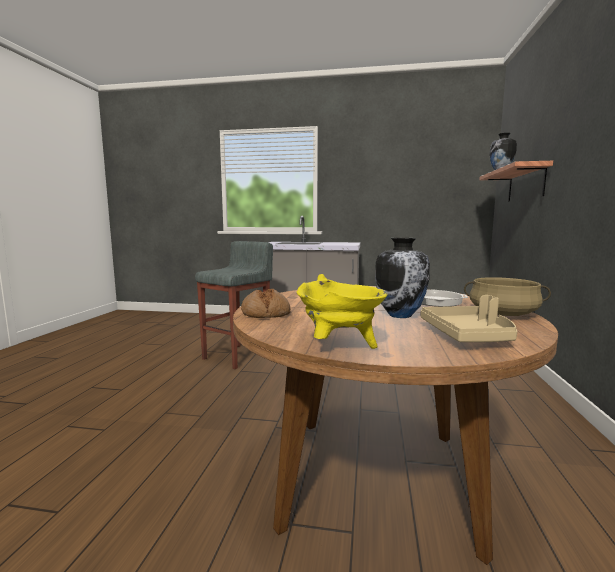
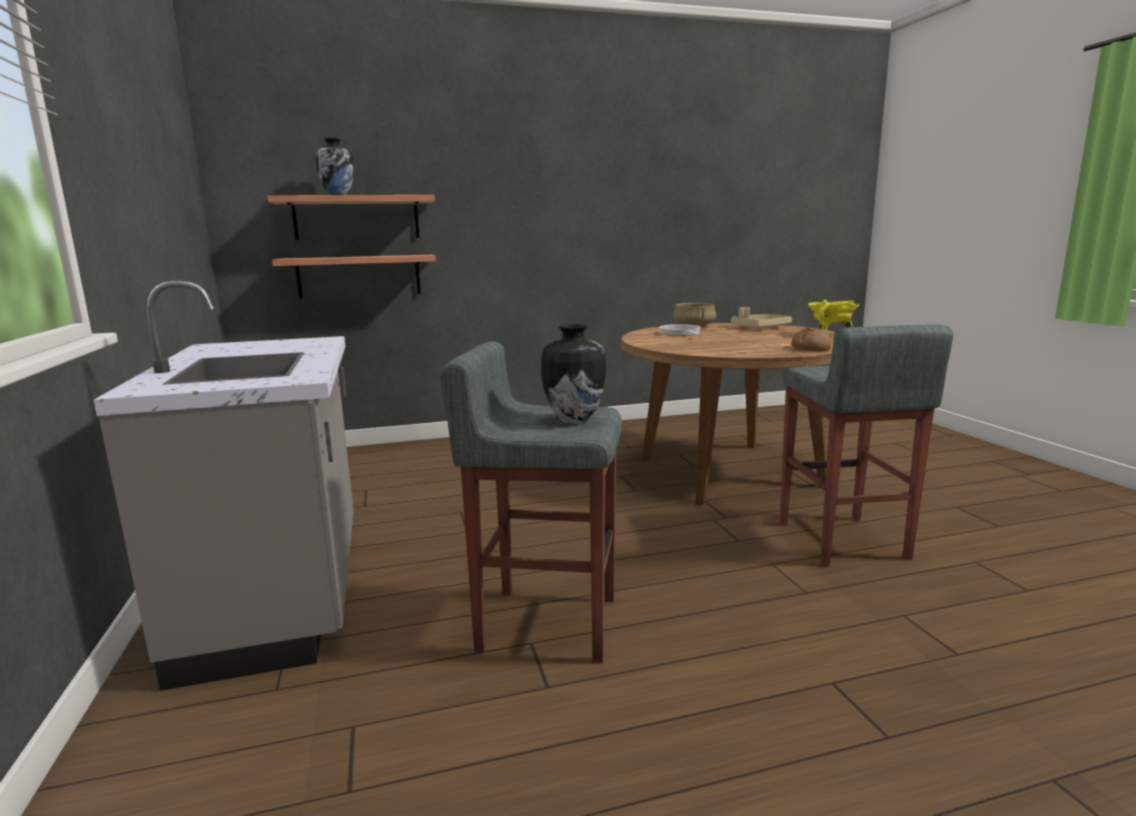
camera: 115 degrees left, 5 degrees up
vase [375,238,430,318] -> vase moved to [541,324,606,424]
none -> shelf [272,255,436,299]
none -> grey stool [780,324,953,567]

